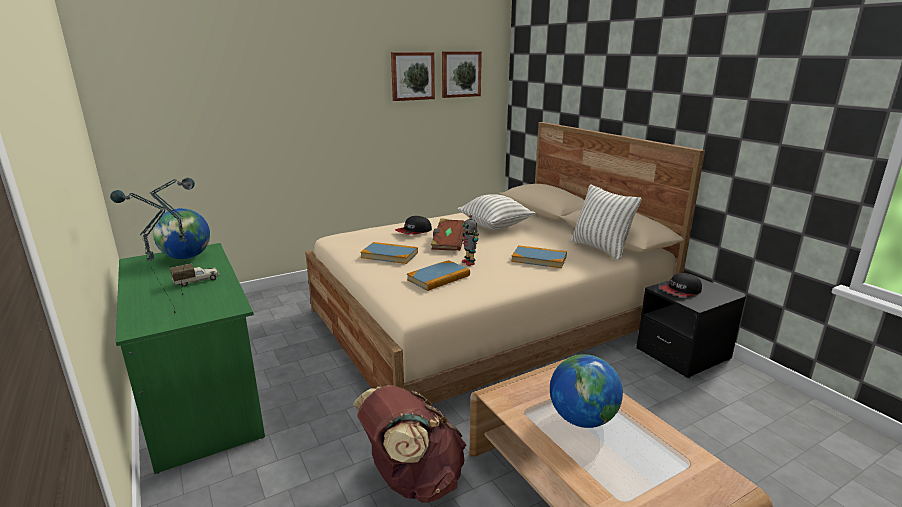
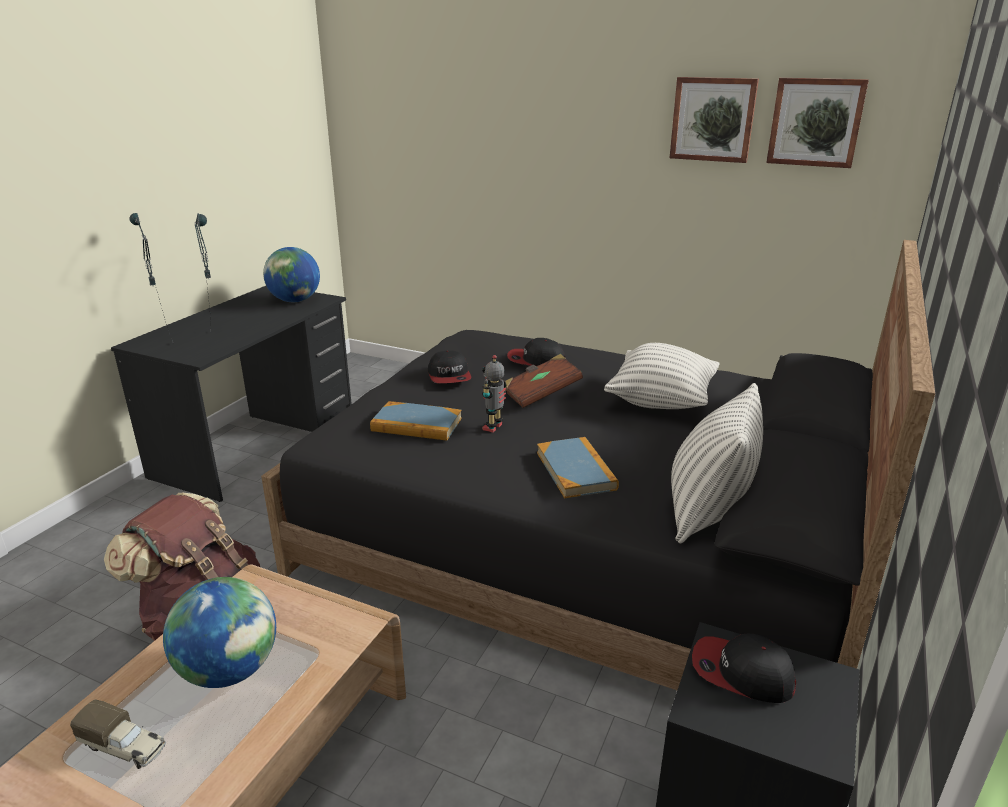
camera: 55 degrees right, 5 degrees up
green desk [116,243,265,474] -> black desk [111,286,352,502]
toy truck [170,264,219,287] -> toy truck moved to [70,700,166,769]
beige bed [305,122,705,405] -> black bed [261,240,935,690]
book [360,242,418,264] -> cap [428,350,472,383]

